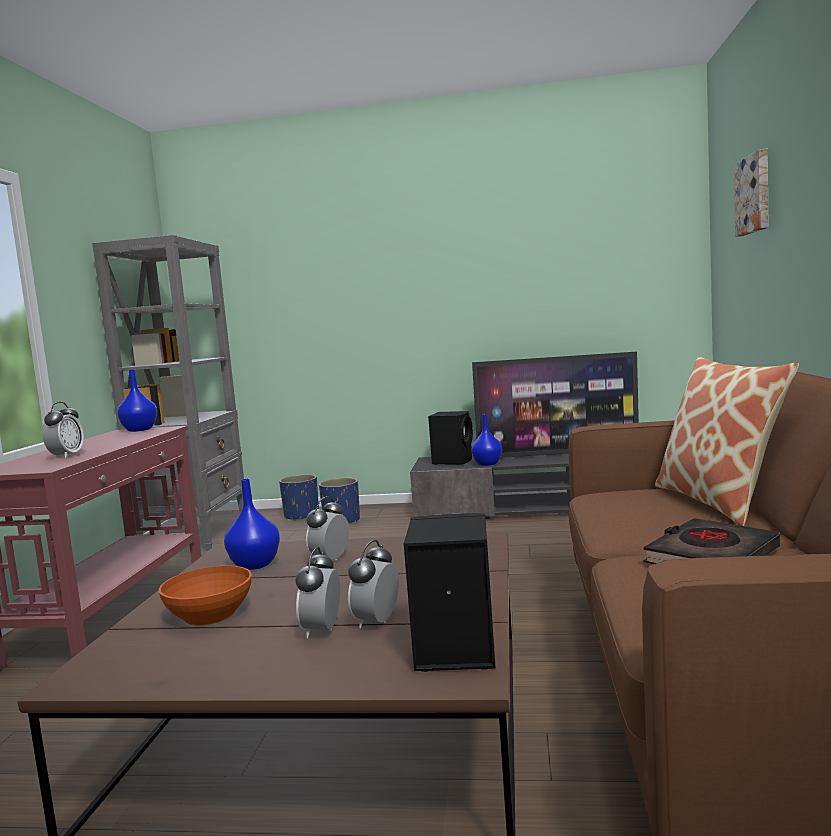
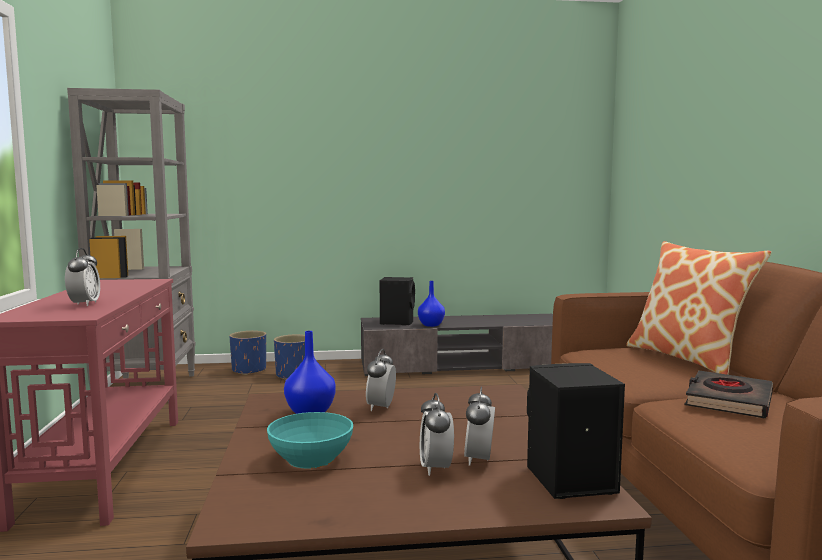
camera: 15 degrees left, 0 degrees up
blue vase [117,370,157,432] -> none
orange bowl [158,566,252,625] -> turquoise bowl [267,412,353,469]
television [472,352,639,458] -> none
picture [734,148,768,237] -> none

